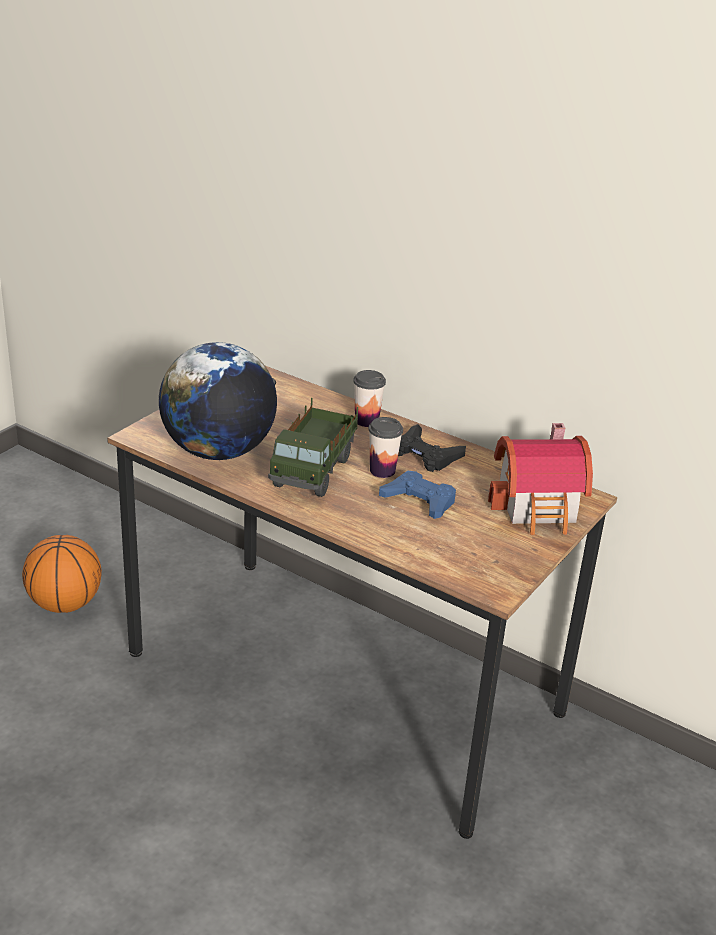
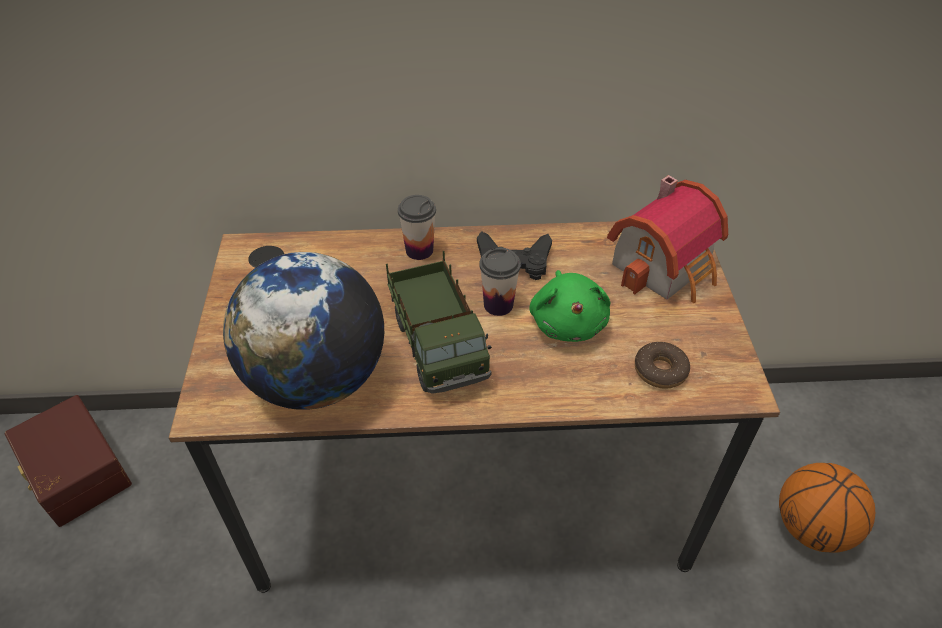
camera: 35 degrees left, 15 degrees up
basketball [22,535,102,613] -> basketball moved to [779,463,875,553]
blue game controller [379,471,456,519] -> green plush toy [529,270,610,342]
none -> brown storage box [5,395,132,527]
none -> donut [635,342,690,389]

